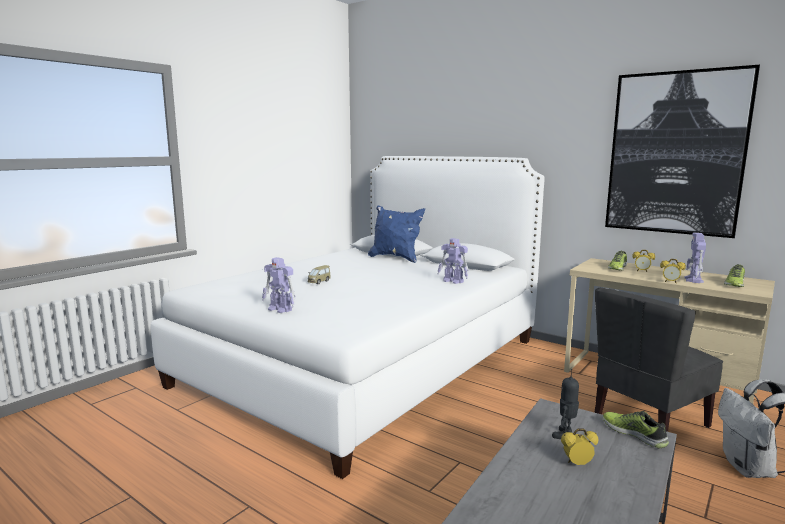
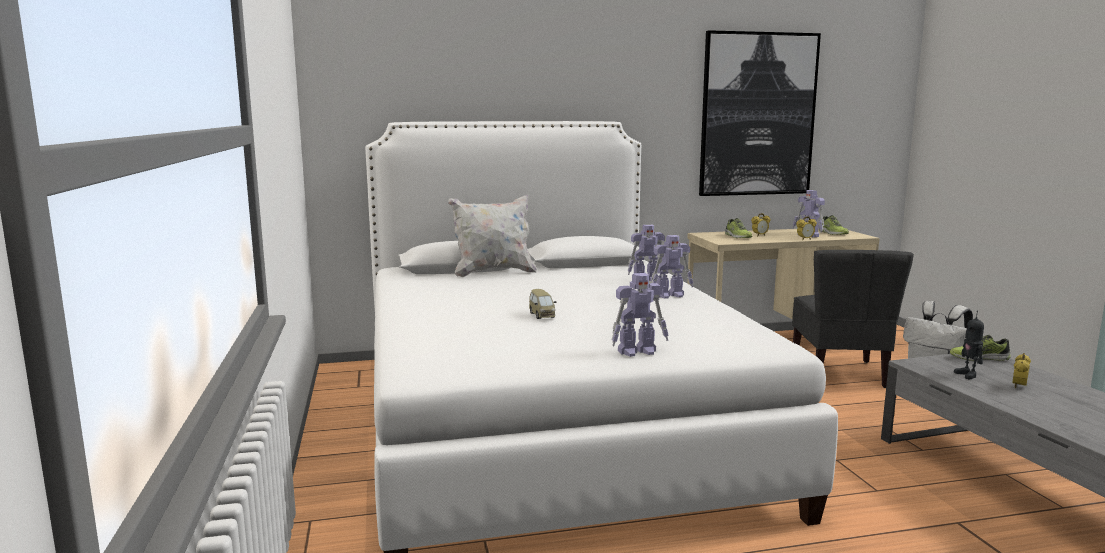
camera: 50 degrees left, 0 degrees up
blue pillow [368,205,425,263] -> white pillow [448,195,537,277]
none -> toy robot [651,235,693,299]

